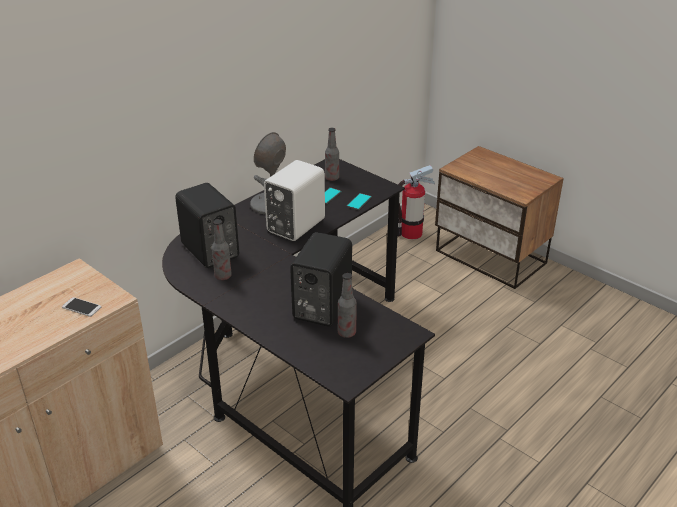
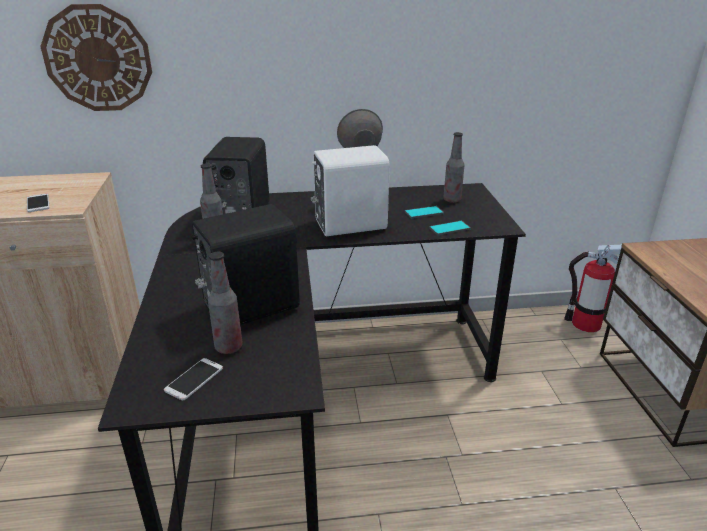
camera: 40 degrees right, 5 degrees down
none -> wall clock [40,4,152,111]
none -> phone [164,358,223,400]

